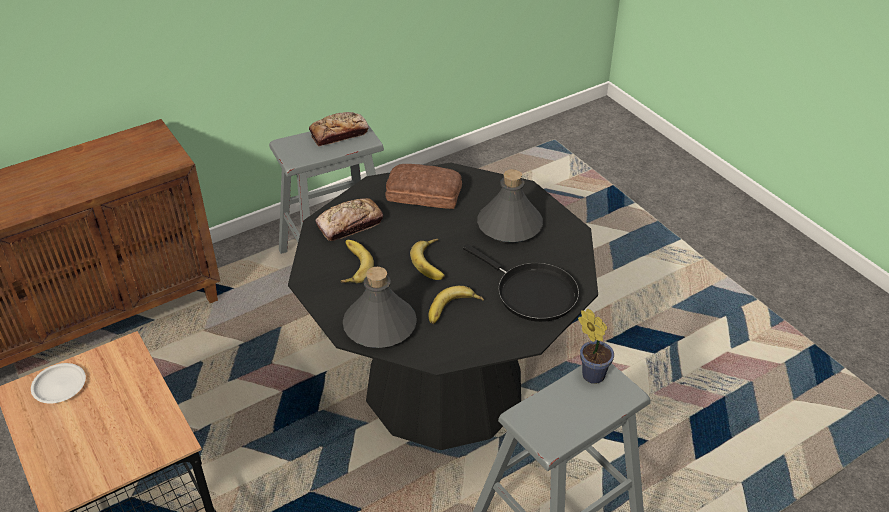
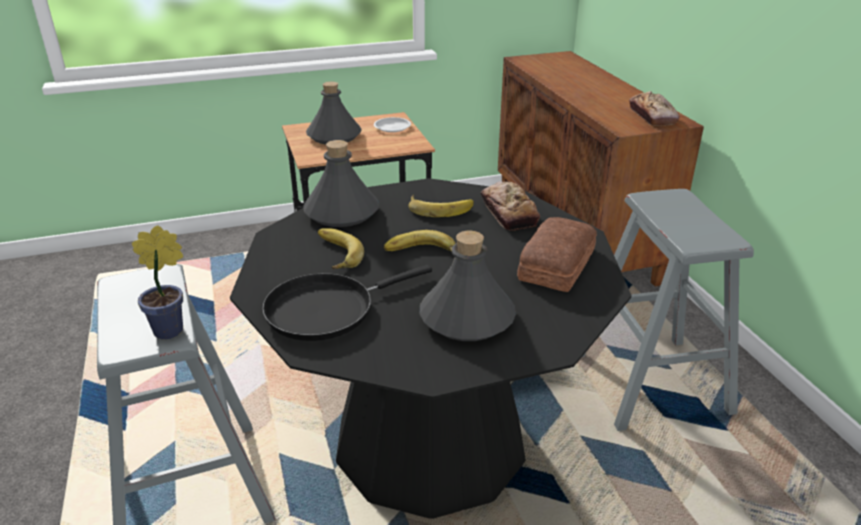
camera: 105 degrees right, 10 degrees down
bread [309,112,369,146] -> bread moved to [629,91,680,126]
none -> grey bottle [306,82,362,144]

